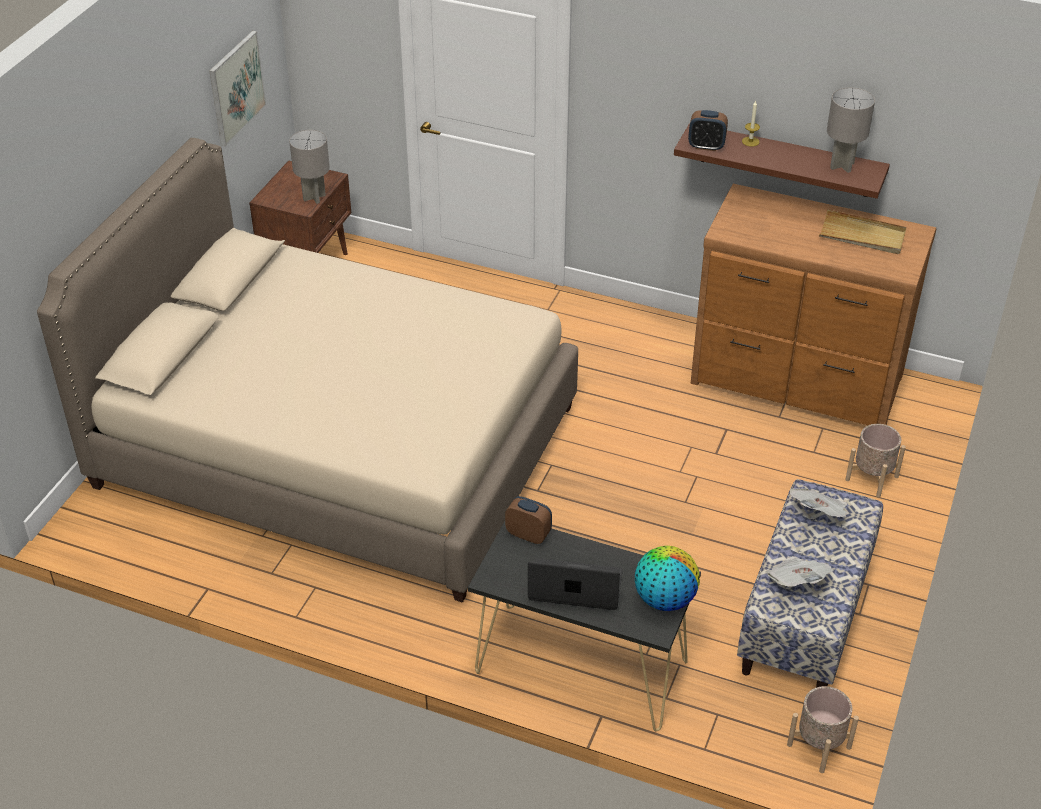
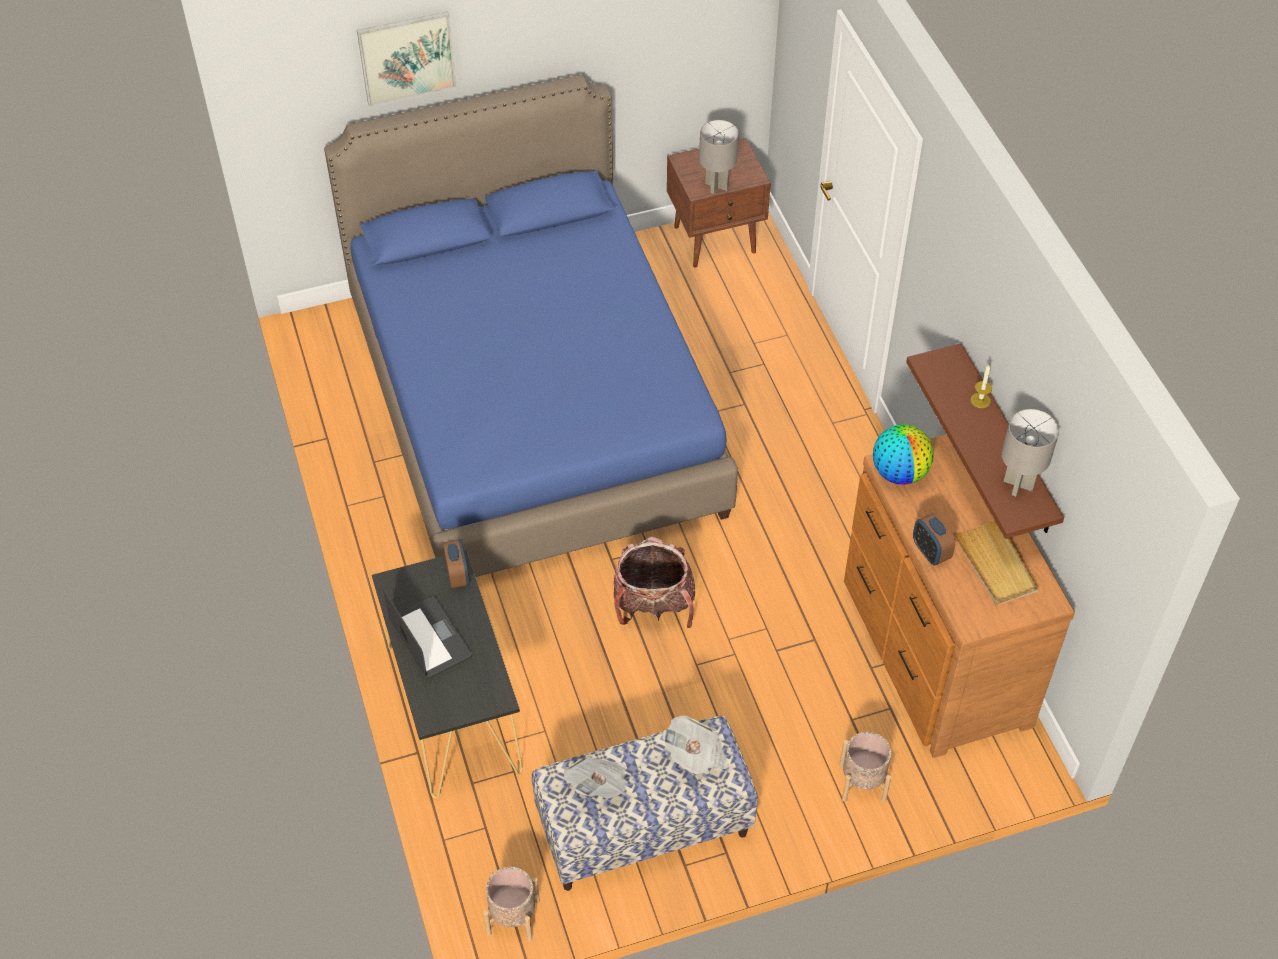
camera: 50 degrees right, 10 degrees up
beige bed [37,138,578,603] -> blue bed [324,75,738,577]
picture [209,31,266,147] -> picture moved to [357,11,457,106]
globe [635,546,700,611] -> globe moved to [873,424,933,485]
alarm clock [688,110,728,151] -> alarm clock moved to [913,513,955,565]
none -> backpack [614,536,695,628]

